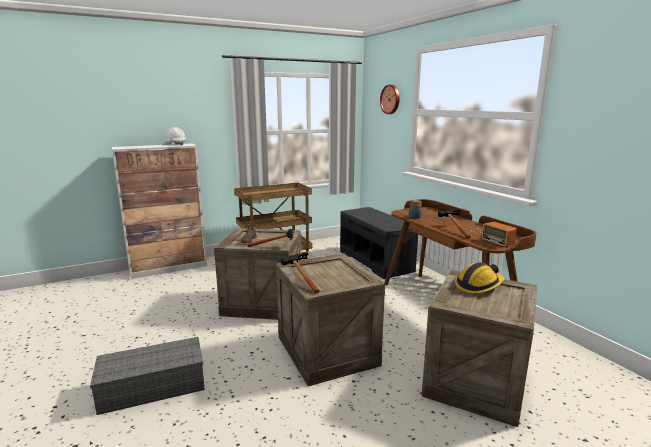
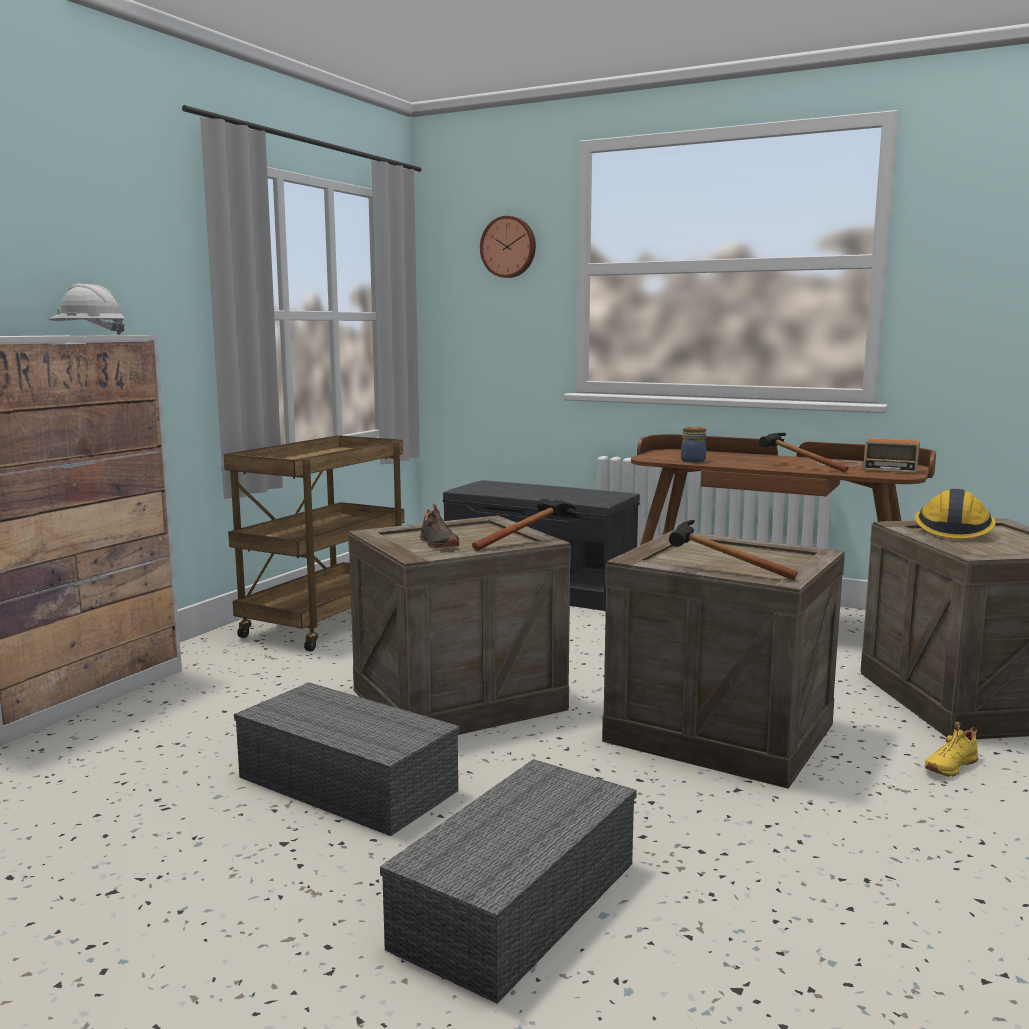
camera: 35 degrees left, 5 degrees down
none -> grey storage box [234,683,460,836]
none -> yellow shoe [925,721,978,777]

